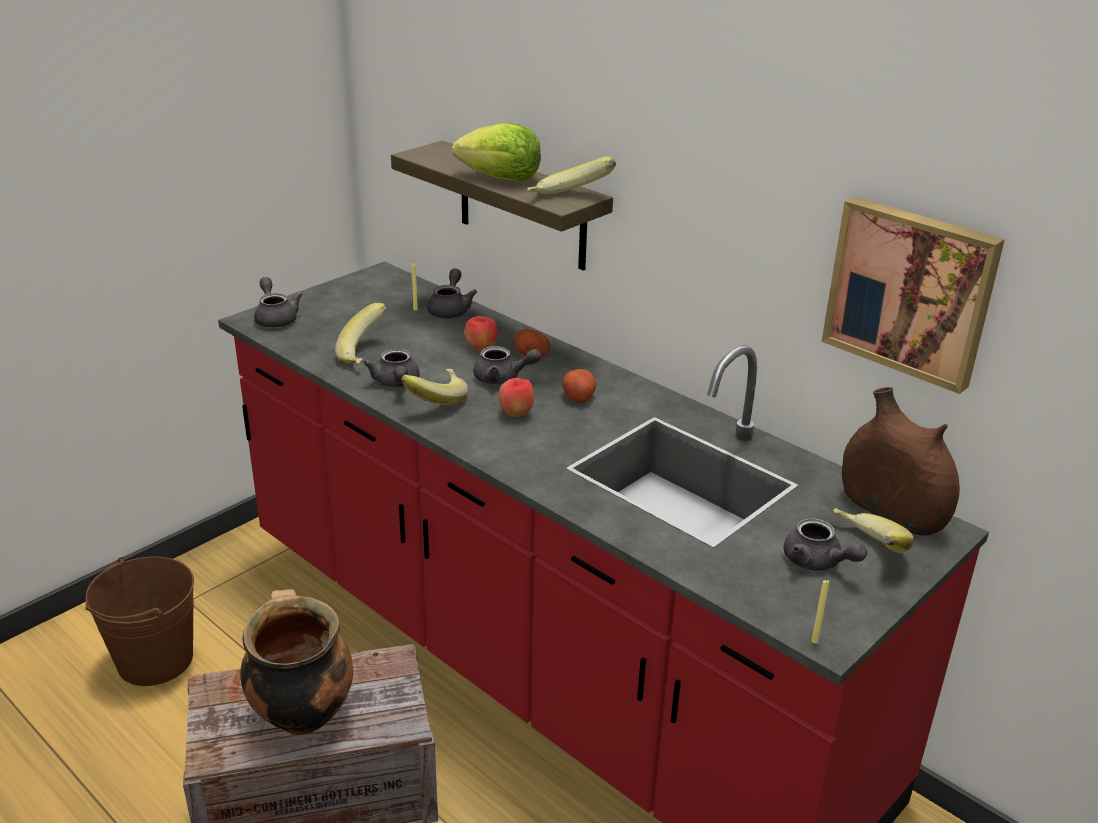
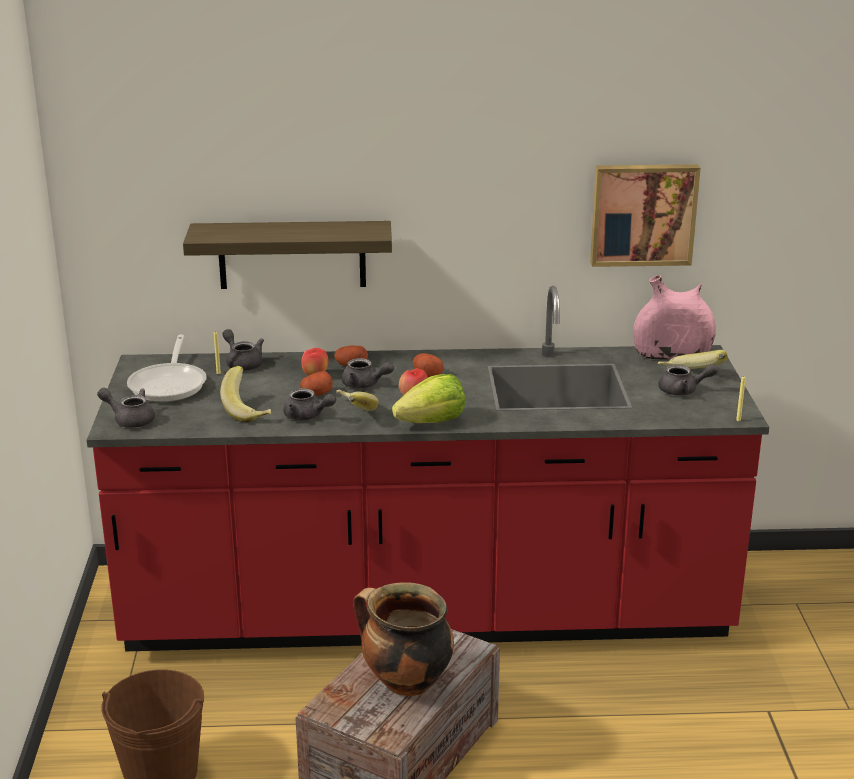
camera: 45 degrees left, 5 degrees down
lettuce [452,123,541,181] -> lettuce moved to [392,374,465,423]
grey teapot [473,346,541,384] -> grey teapot turned 60 degrees clockwise [342,358,394,389]
banana [527,156,616,194] -> none
brown vase [842,387,960,535] -> pink vase [633,275,716,360]
none -> frying pan [127,335,207,402]
none -> potato [300,371,333,396]

